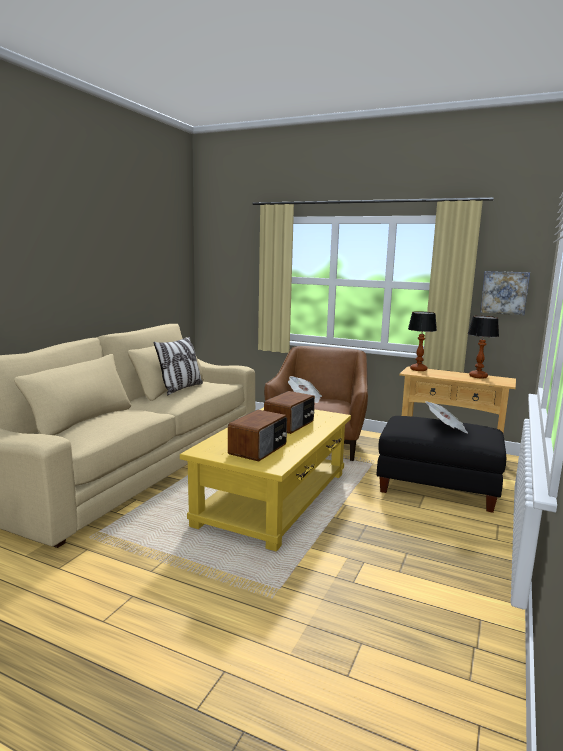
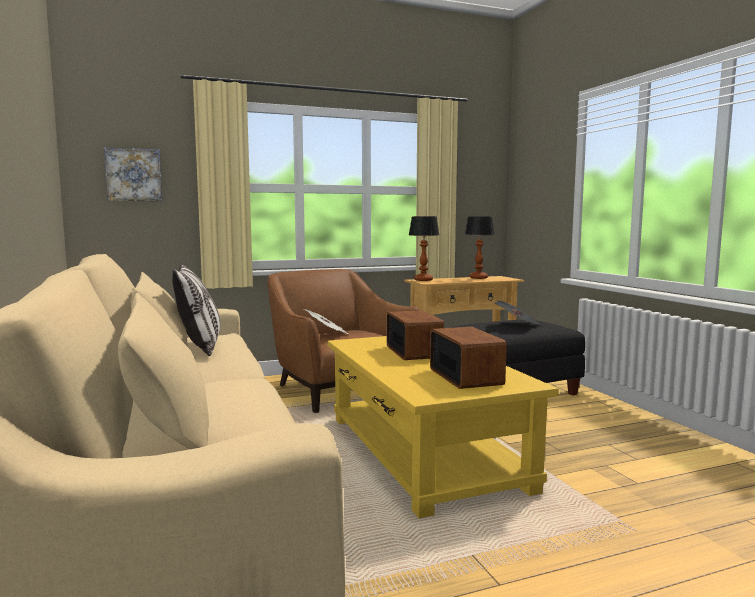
camera: 45 degrees left, 5 degrees down
picture [480,271,530,315] -> picture moved to [104,147,162,201]

